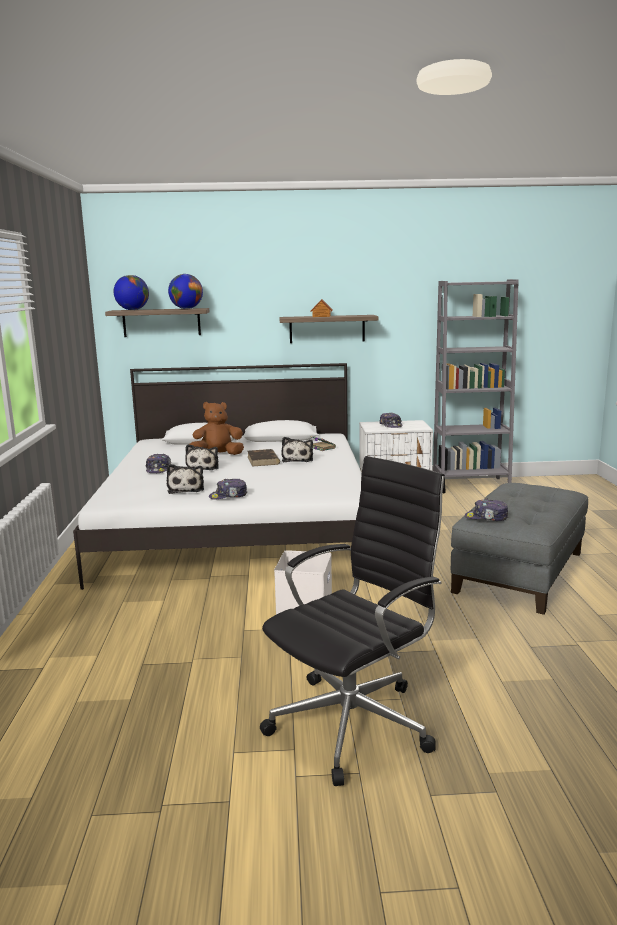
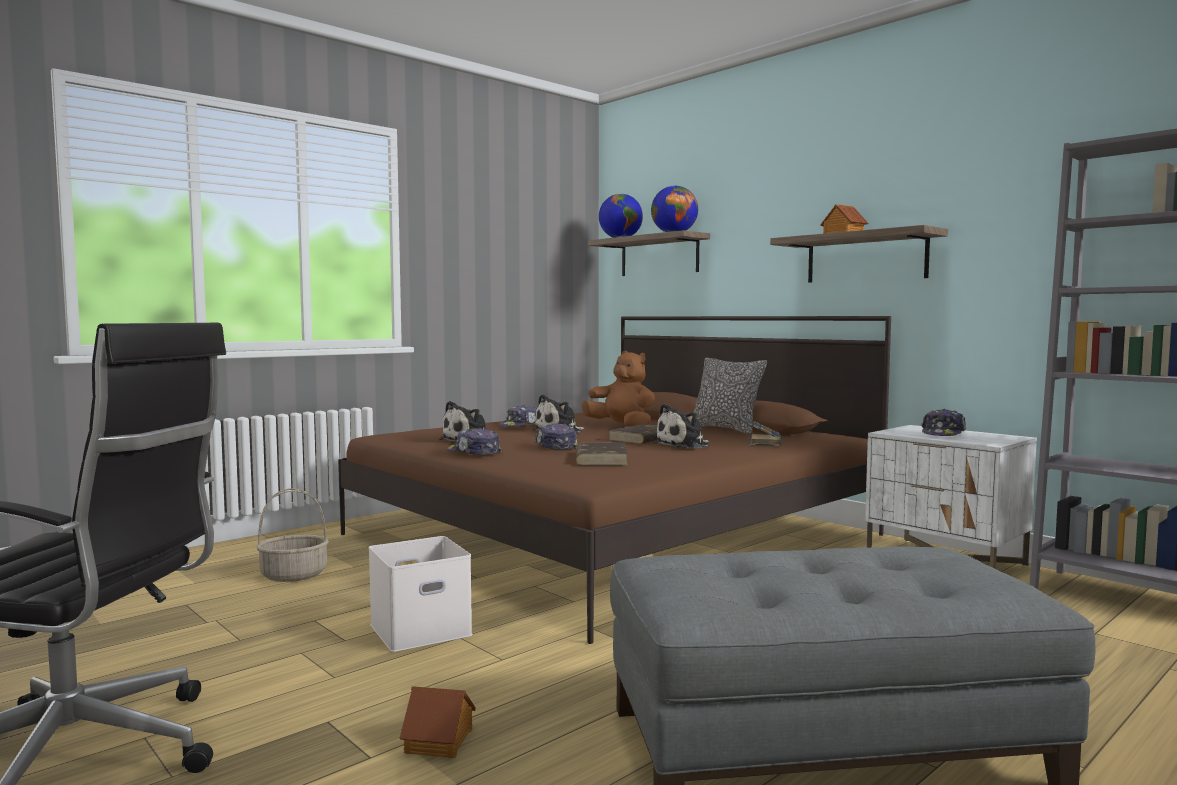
camera: 50 degrees right, 10 degrees down
white bed [73,363,362,590] -> brown bed [338,316,891,644]
cap [465,498,508,521] -> cap moved to [534,423,578,450]
none -> basket [256,488,329,582]
none -> toy house [399,686,476,758]
none -> brown book [576,442,628,466]
none -> pillow [693,358,767,434]

